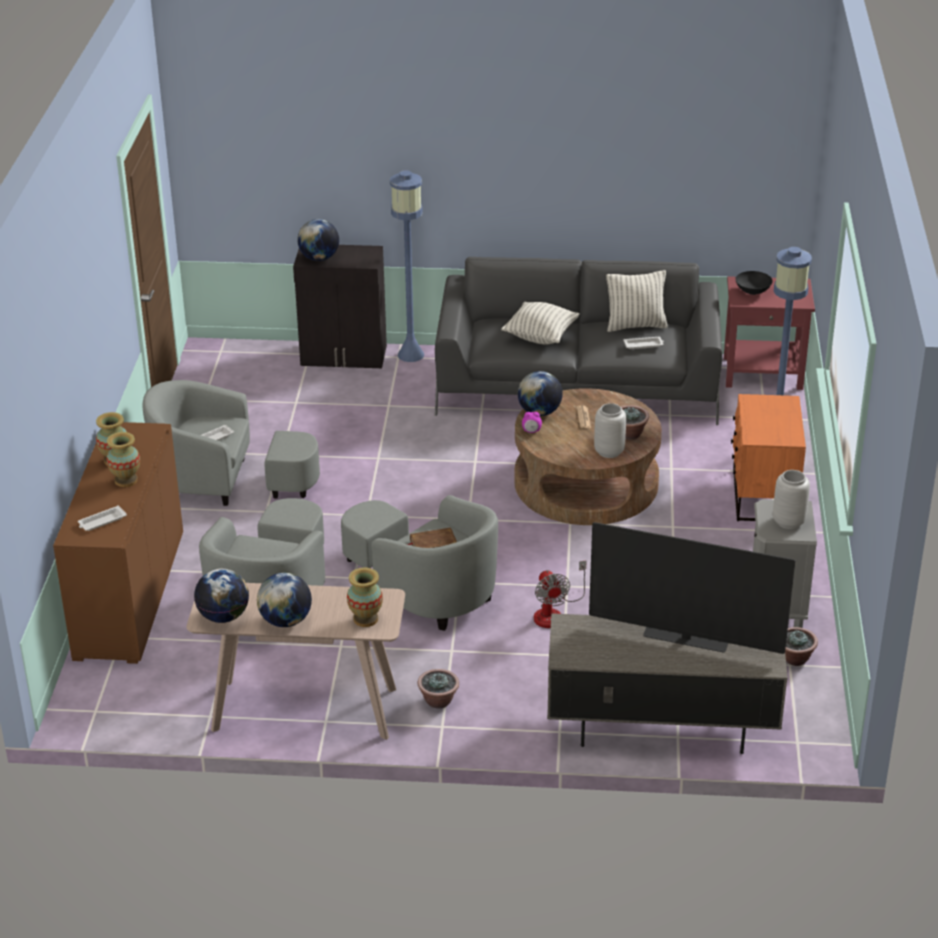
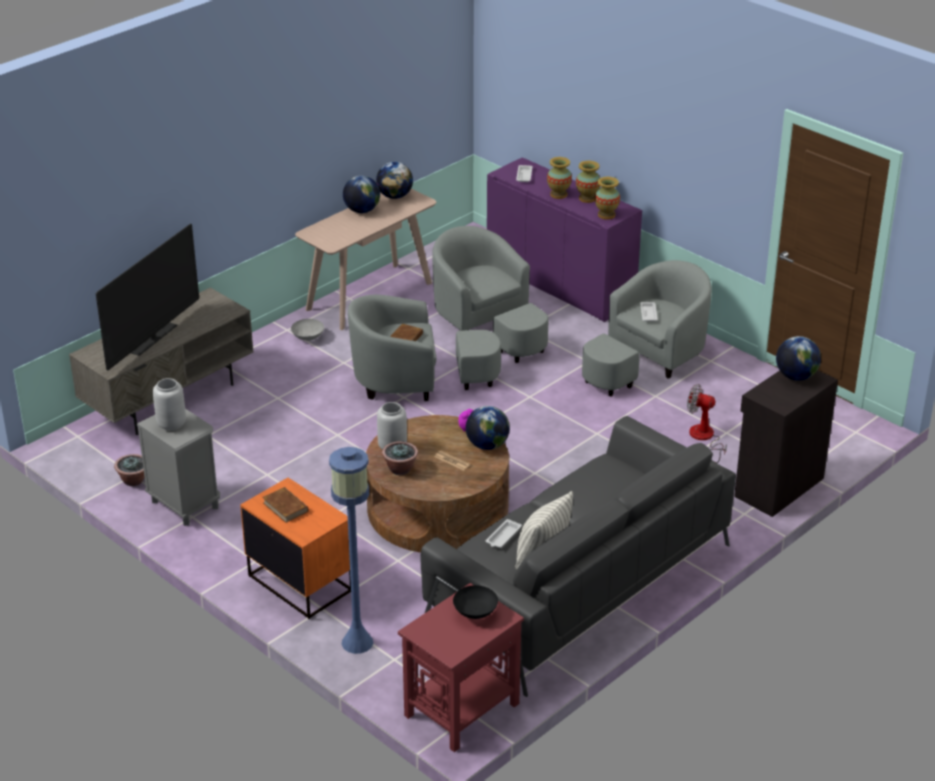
camera: 130 degrees right, 0 degrees up
brown cabinet [53,422,183,664] -> purple cabinet [487,157,642,322]
vase [347,568,383,627] -> vase moved to [595,177,620,220]
blue floor lamp [390,170,424,362] -> none
potted plant [417,669,459,709] -> grey bowl [291,319,324,341]
pillow [501,302,580,344] -> none
fan [534,560,587,628] -> fan moved to [687,384,727,463]
television [589,522,795,654] -> television turned 150 degrees clockwise [96,224,199,370]
none -> brown book [262,487,309,523]

